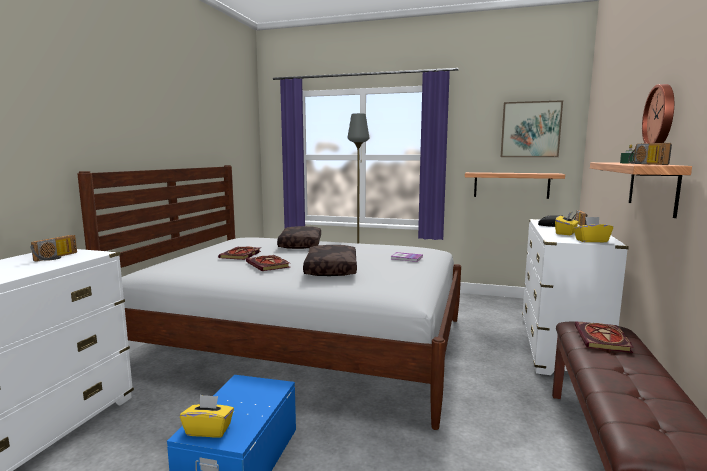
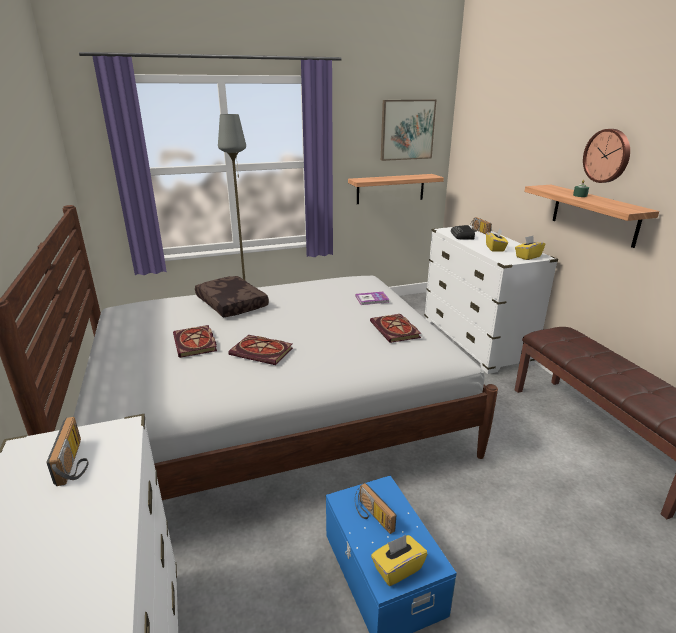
camera: 35 degrees left, 15 degrees up
brown pillow [303,245,357,276] -> none
book [575,322,634,353] -> book moved to [370,314,421,343]
radio [629,143,672,165] -> radio moved to [355,483,396,534]

